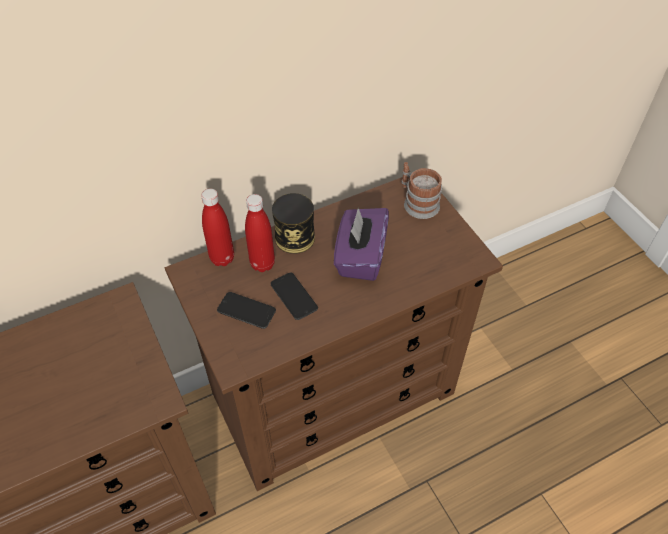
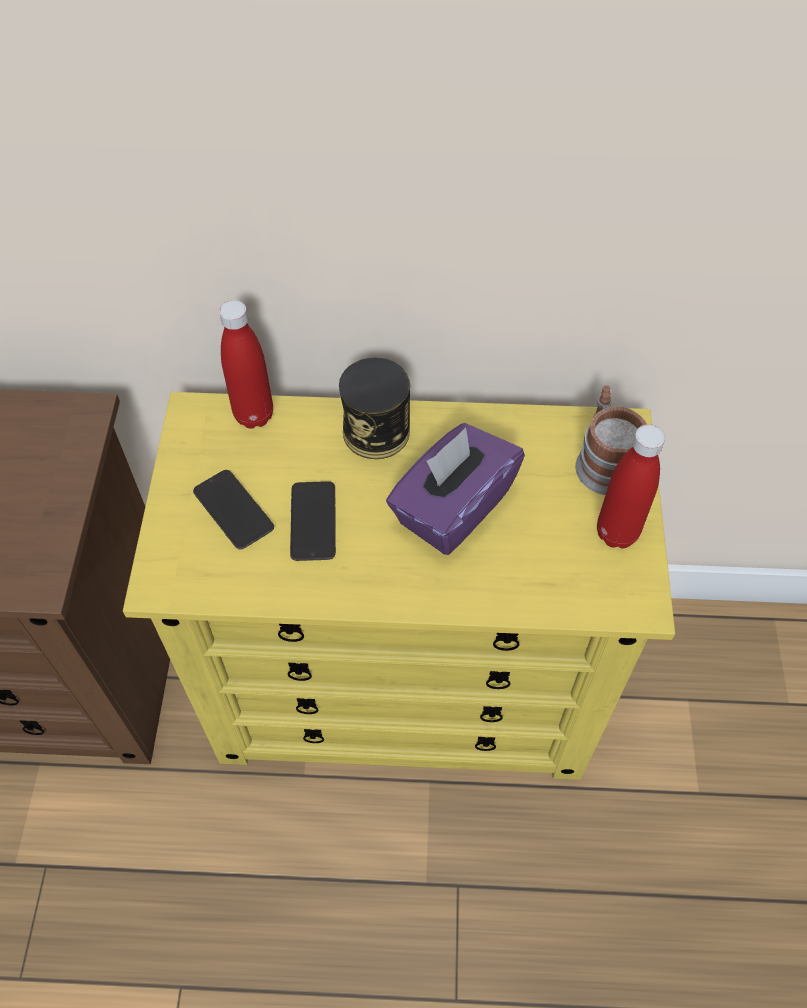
camera: 30 degrees right, 5 degrees up
brown dresser [165,177,503,491] -> yellow dresser [123,392,675,780]
red bottle [245,194,275,272] -> red bottle moved to [597,424,665,549]

